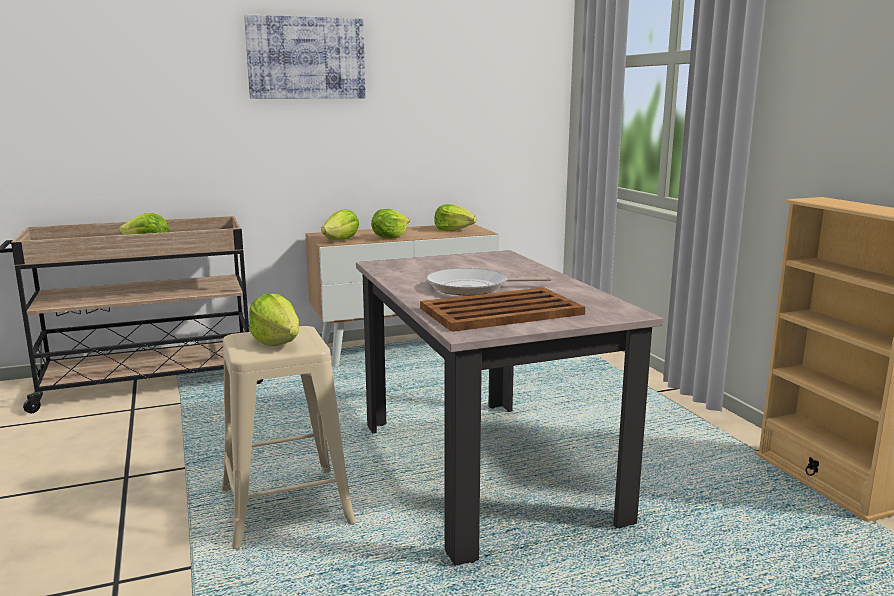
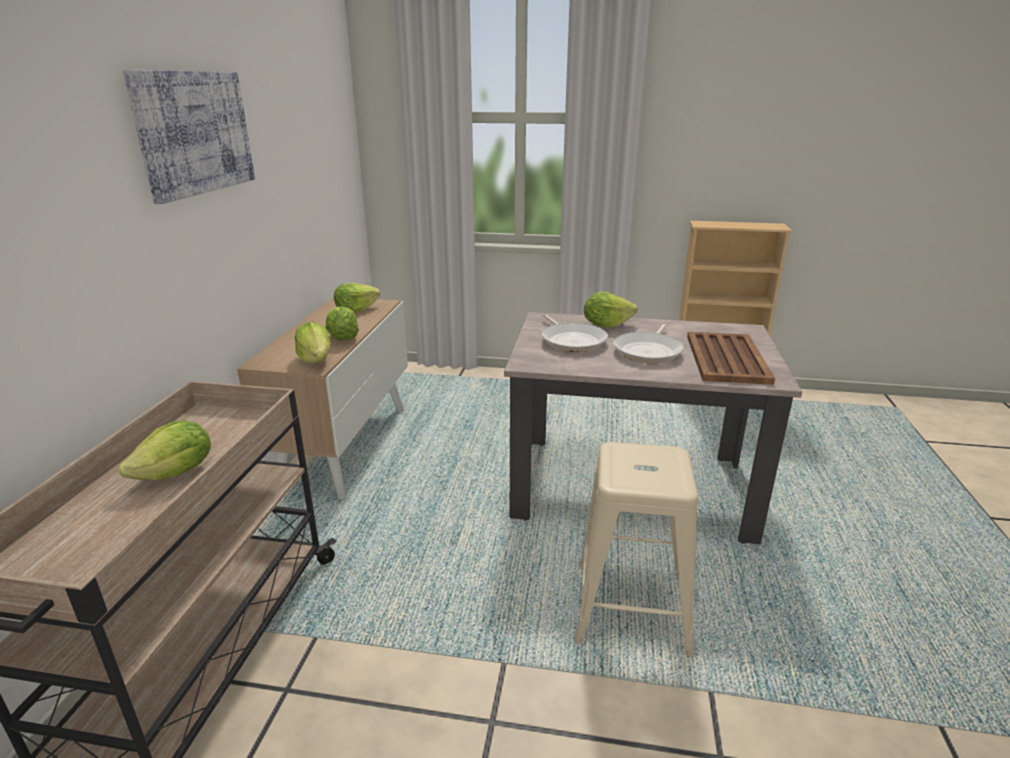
camera: 60 degrees left, 10 degrees up
lettuce [249,294,299,346] -> lettuce moved to [584,291,638,328]
none -> frying pan [541,314,608,352]

